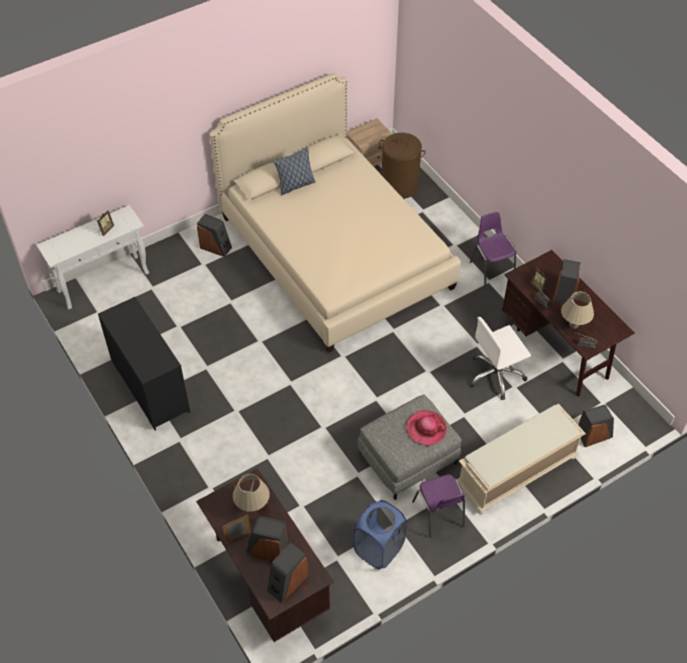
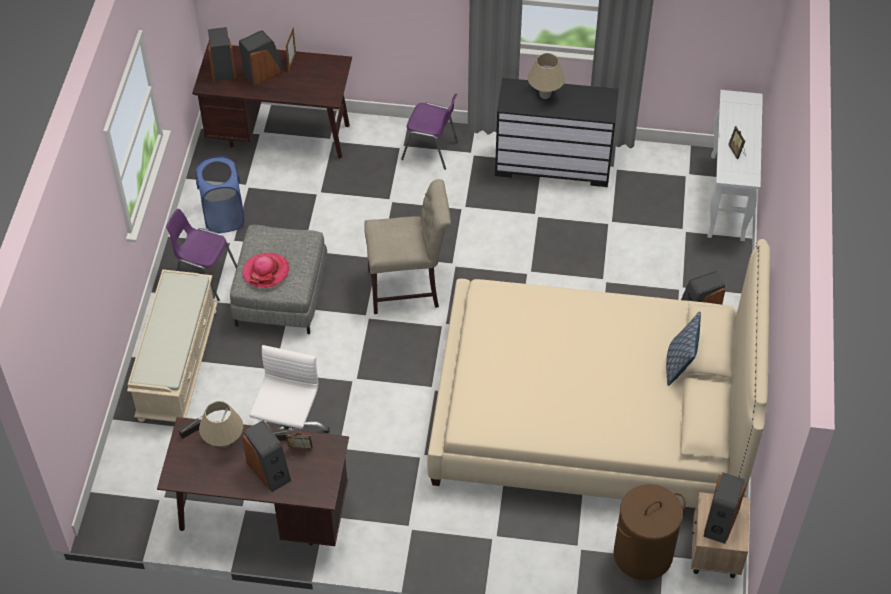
camera: 130 degrees right, 0 degrees up
beige table lamp [233,474,270,511] -> beige table lamp moved to [528,53,565,99]
purple chair [470,212,516,289] -> purple chair moved to [401,94,458,170]
speaker [578,405,614,447] -> speaker moved to [703,472,747,544]
none -> beige chair [364,179,451,314]

